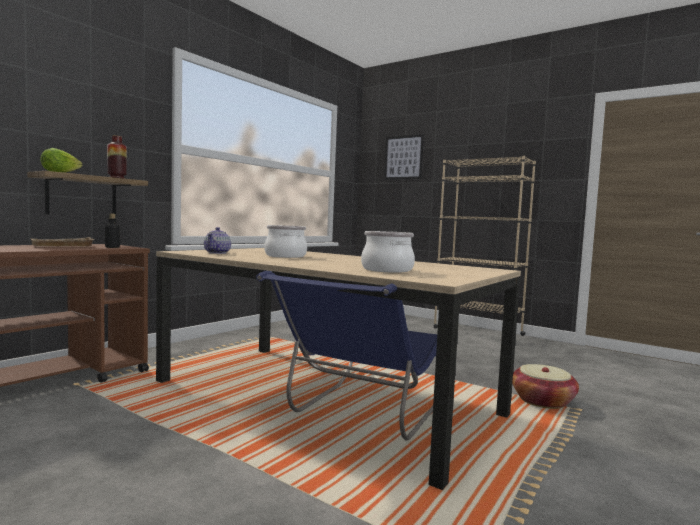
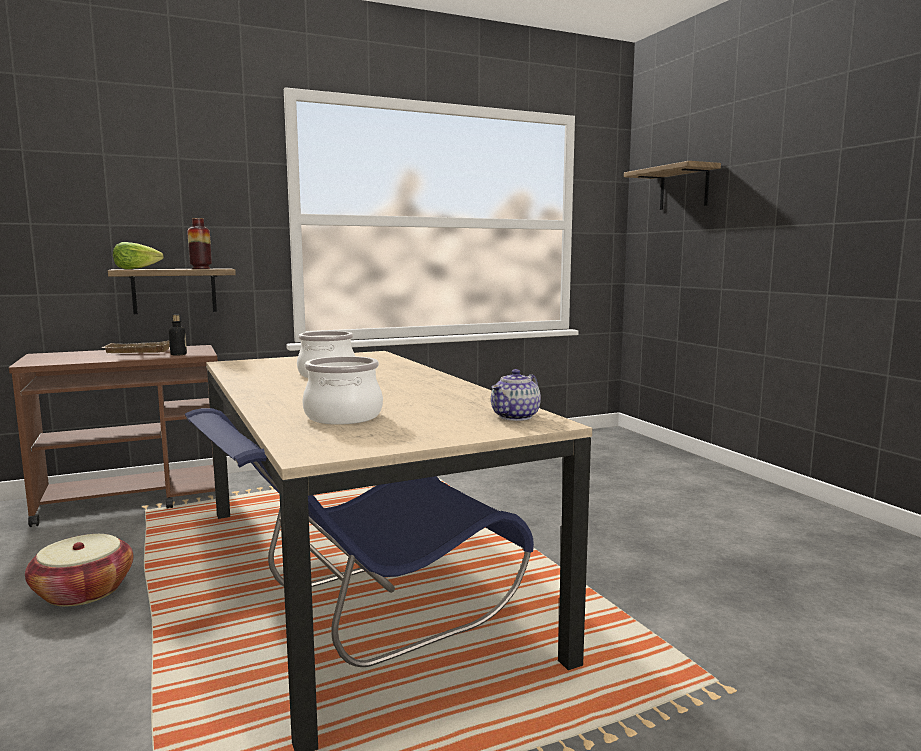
camera: 30 degrees right, 5 degrees up
teapot [204,227,231,254] -> teapot moved to [491,369,541,421]
picture [384,134,424,180] -> shelf [624,161,721,210]
beige bookcase [433,156,536,336] -> none
basket [512,364,579,409] -> basket moved to [25,534,133,607]

